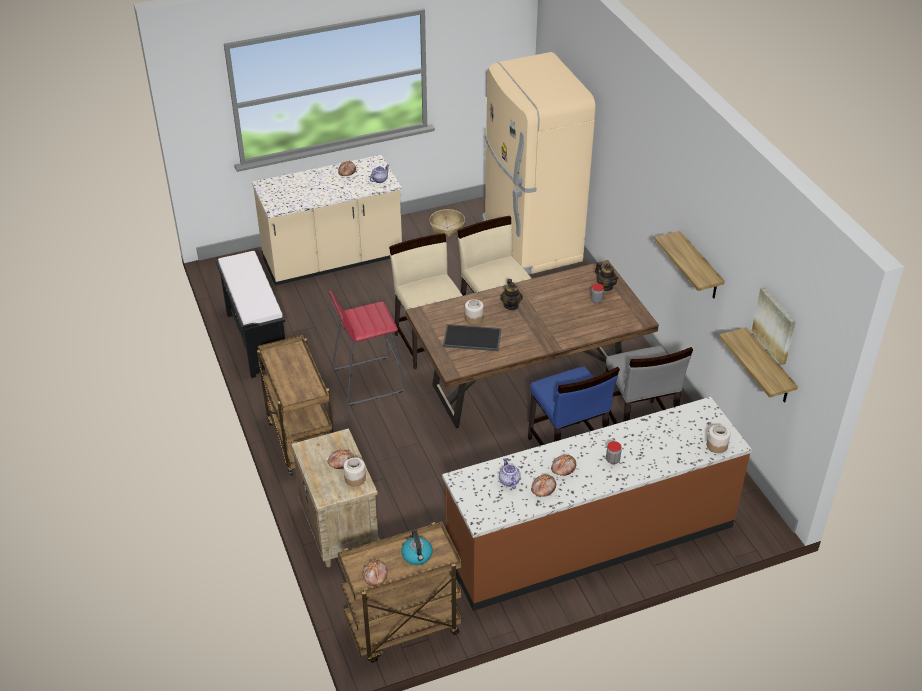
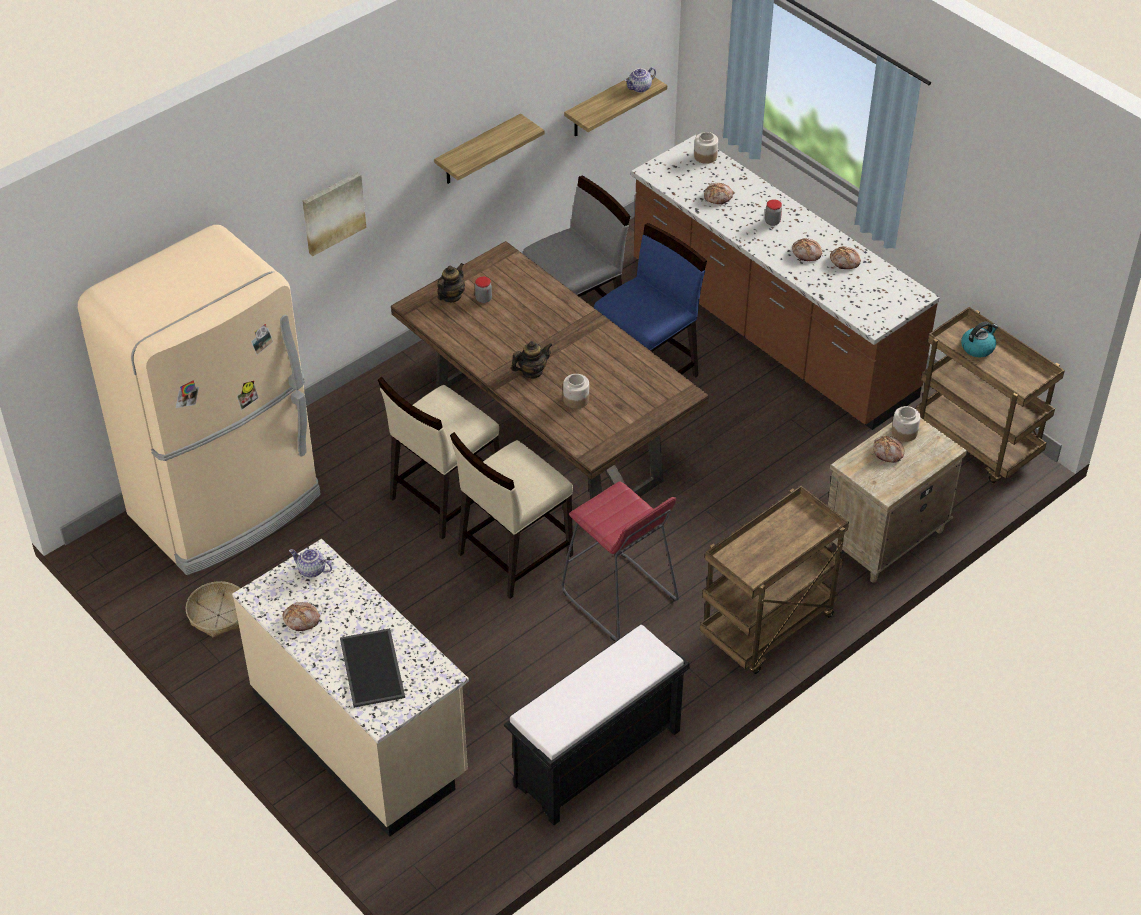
camera: 110 degrees left, 5 degrees up
bread [363,560,388,586] -> bread moved to [704,183,733,204]
tray [443,324,502,351] -> tray moved to [340,628,405,708]
teapot [499,458,521,489] -> teapot moved to [624,67,656,93]
picture [752,287,796,365] -> picture moved to [303,172,366,256]

